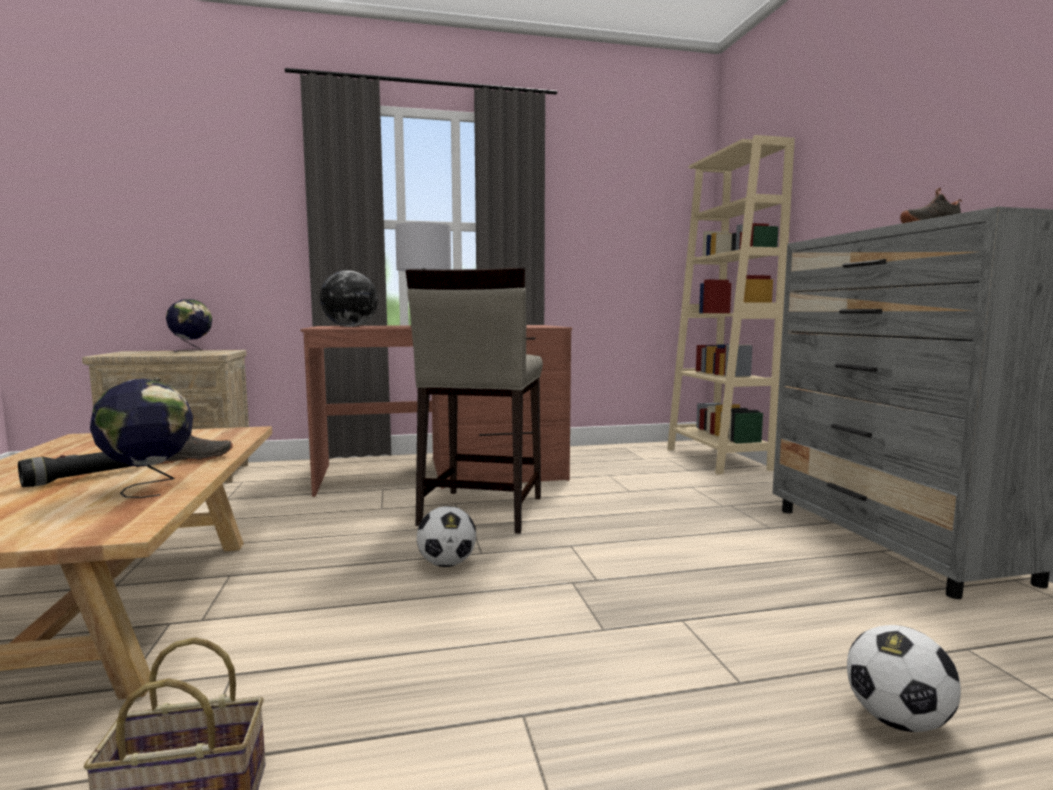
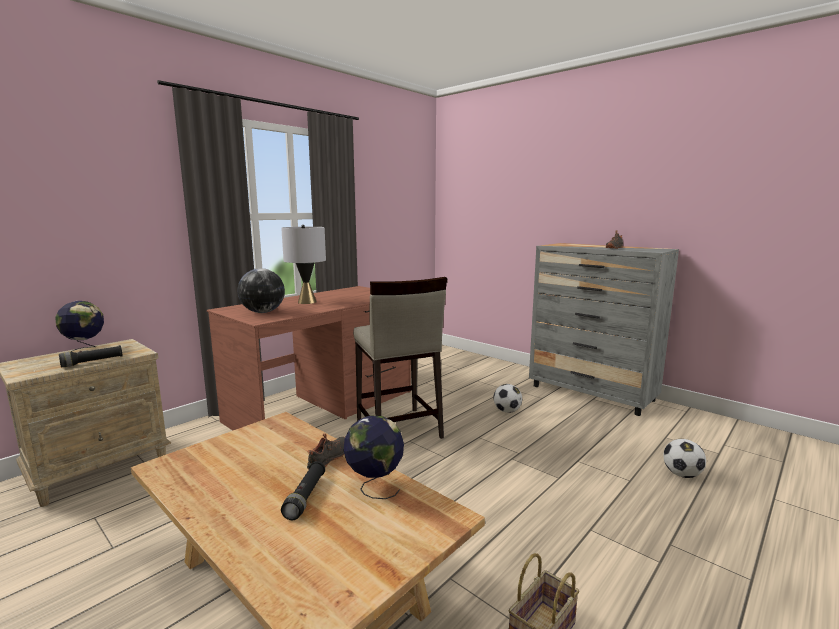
camera: 35 degrees left, 5 degrees up
football [417,506,476,567] -> football moved to [493,384,522,413]
beige bookcase [667,135,795,475] -> none
none -> black flashlight [59,345,123,367]

